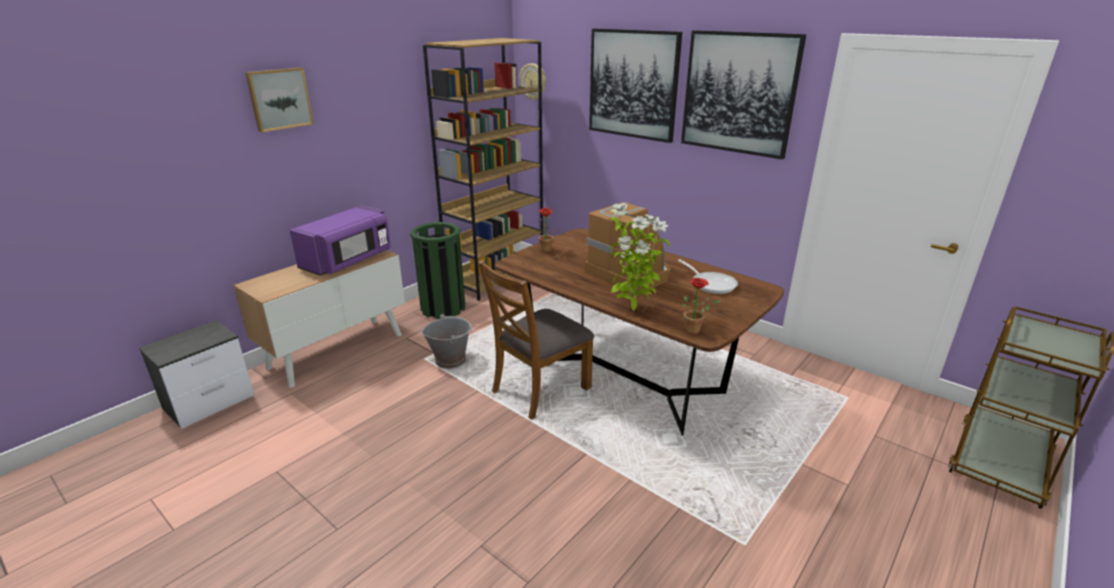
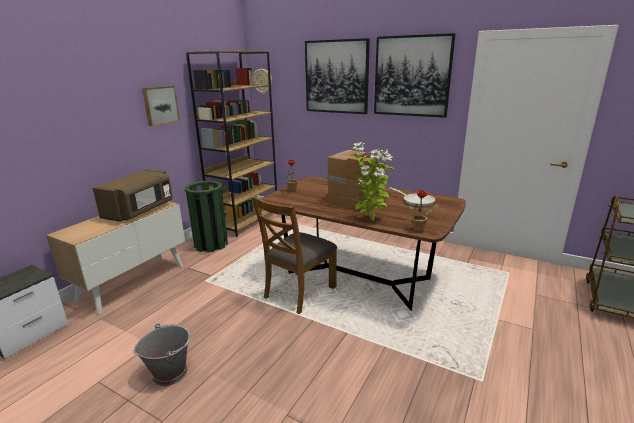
camera: 10 degrees left, 5 degrees down
picture [245,67,314,132] -> picture moved to [142,86,180,126]
purple microwave [290,205,391,276] -> brown microwave [93,169,173,222]
grey bucket [421,314,472,369] -> grey bucket moved to [133,323,191,386]

